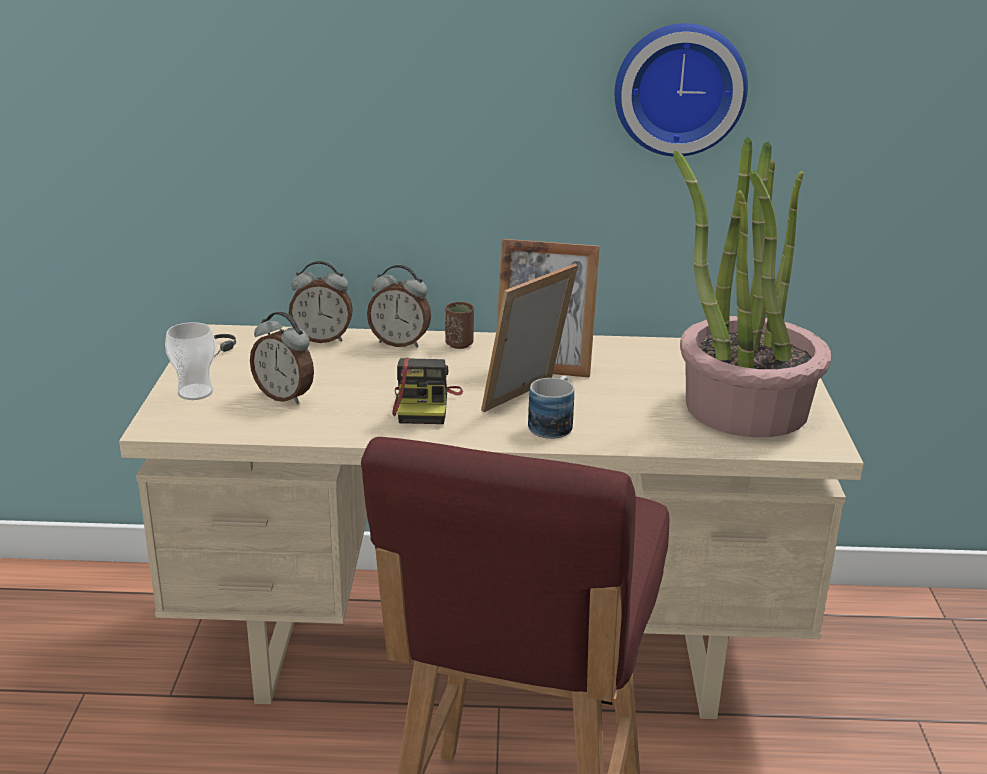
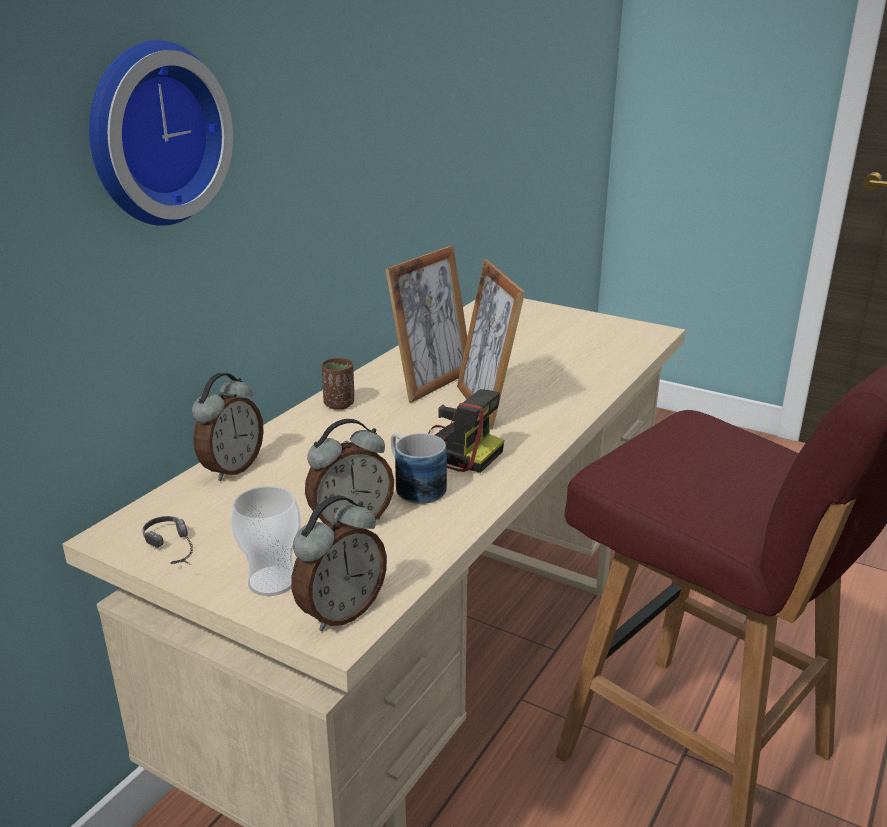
camera: 60 degrees left, 0 degrees up
alarm clock [367,265,431,347] -> alarm clock moved to [291,495,387,631]
mug [528,375,574,439] -> mug moved to [391,433,447,504]
wall clock [615,23,748,157] -> wall clock moved to [89,40,233,226]
potted plant [673,137,831,437] -> none

